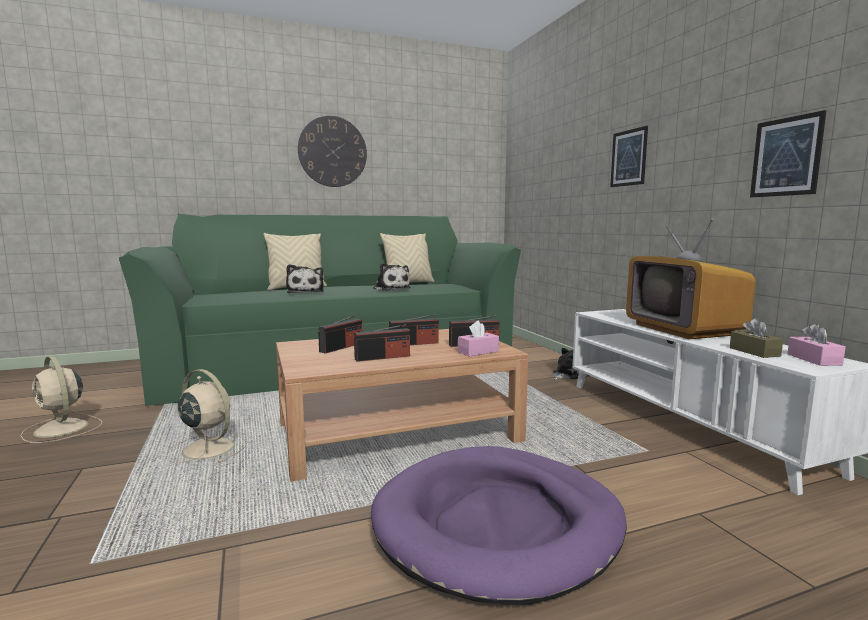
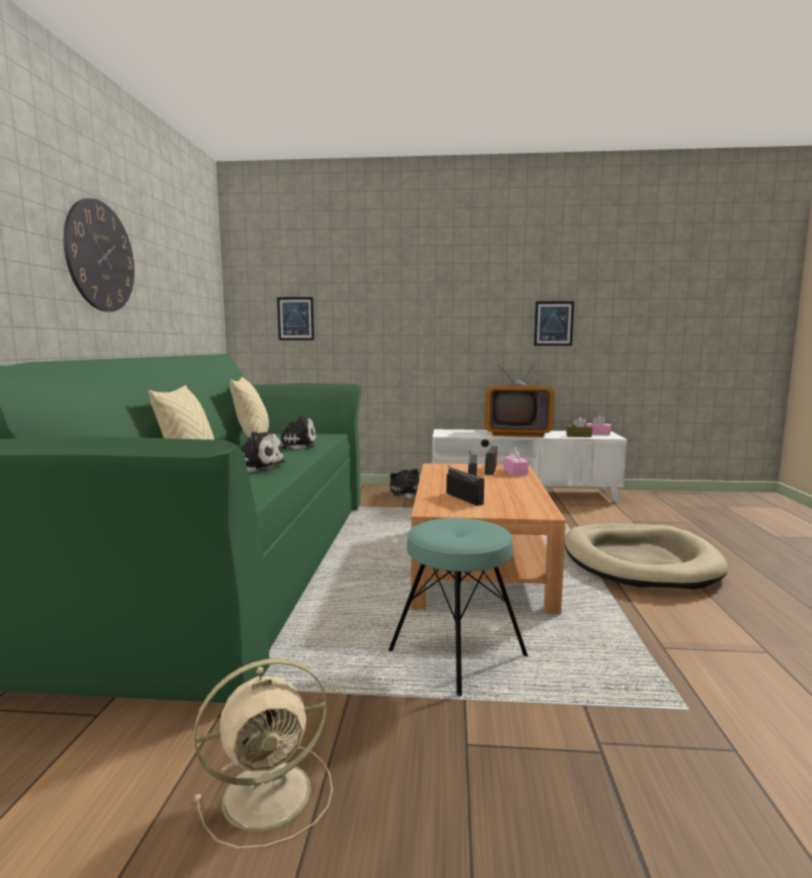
camera: 65 degrees left, 0 degrees up
beige fan [166,369,247,463] -> turquoise stool [389,518,528,696]
radio [354,324,410,362] -> none
purple dog bed [371,446,627,604] -> beige dog bed [565,524,728,589]
picture [610,126,648,187] -> picture moved to [277,297,314,340]

